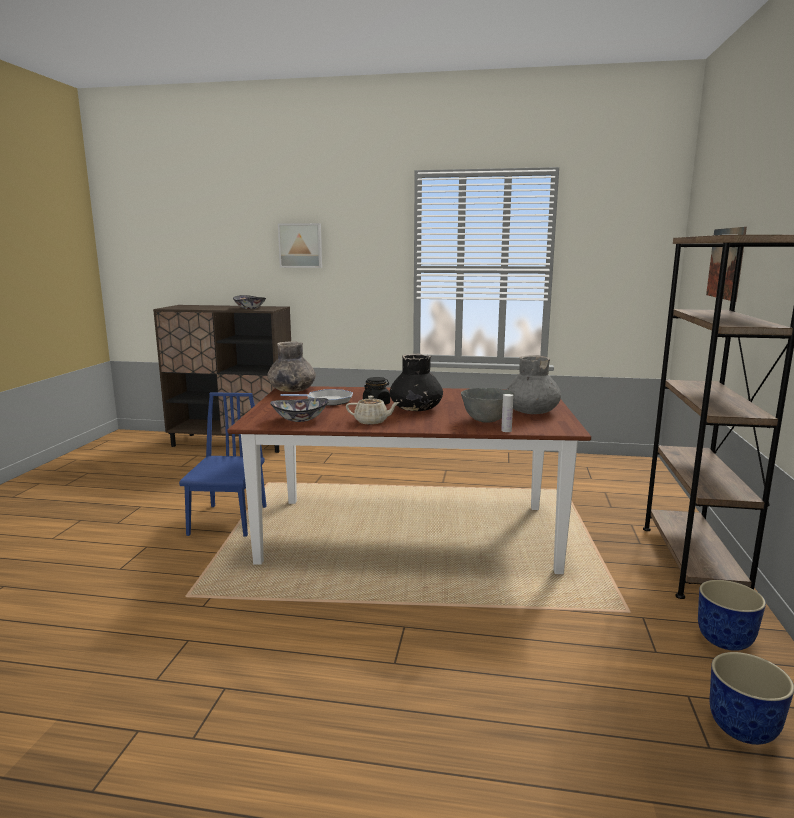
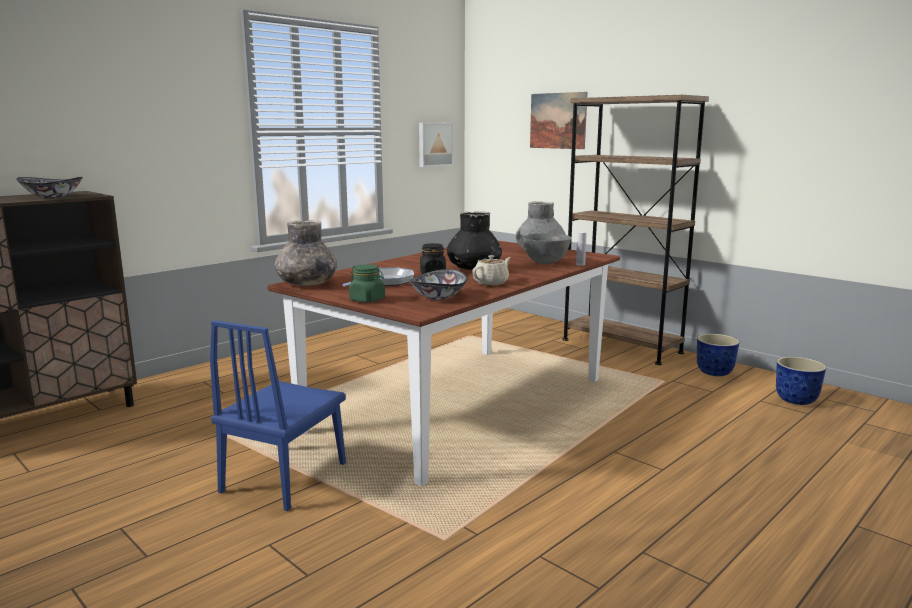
camera: 55 degrees left, 0 degrees up
blue chair [179,392,267,537] -> blue chair turned 105 degrees counterclockwise [210,320,346,511]
picture [278,223,322,268] -> picture moved to [419,123,454,167]
none -> green jar [349,264,385,302]

